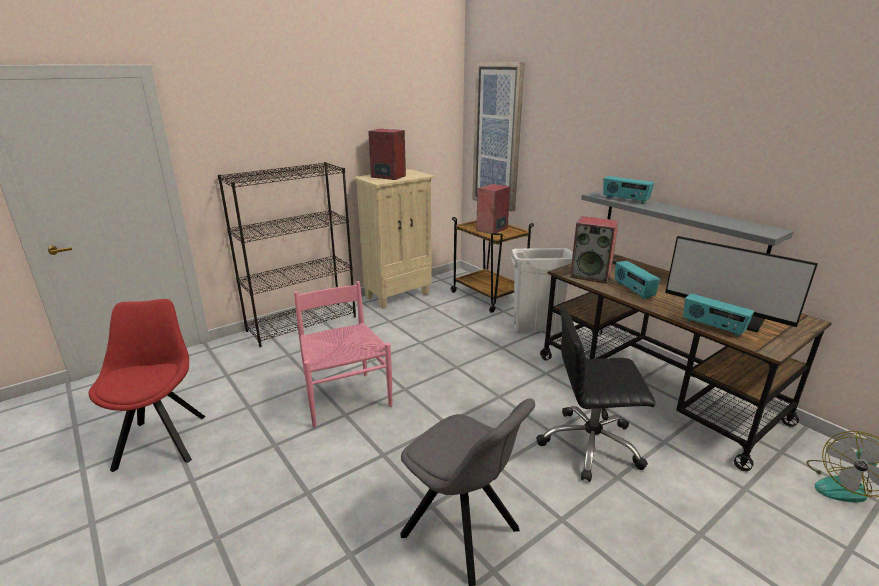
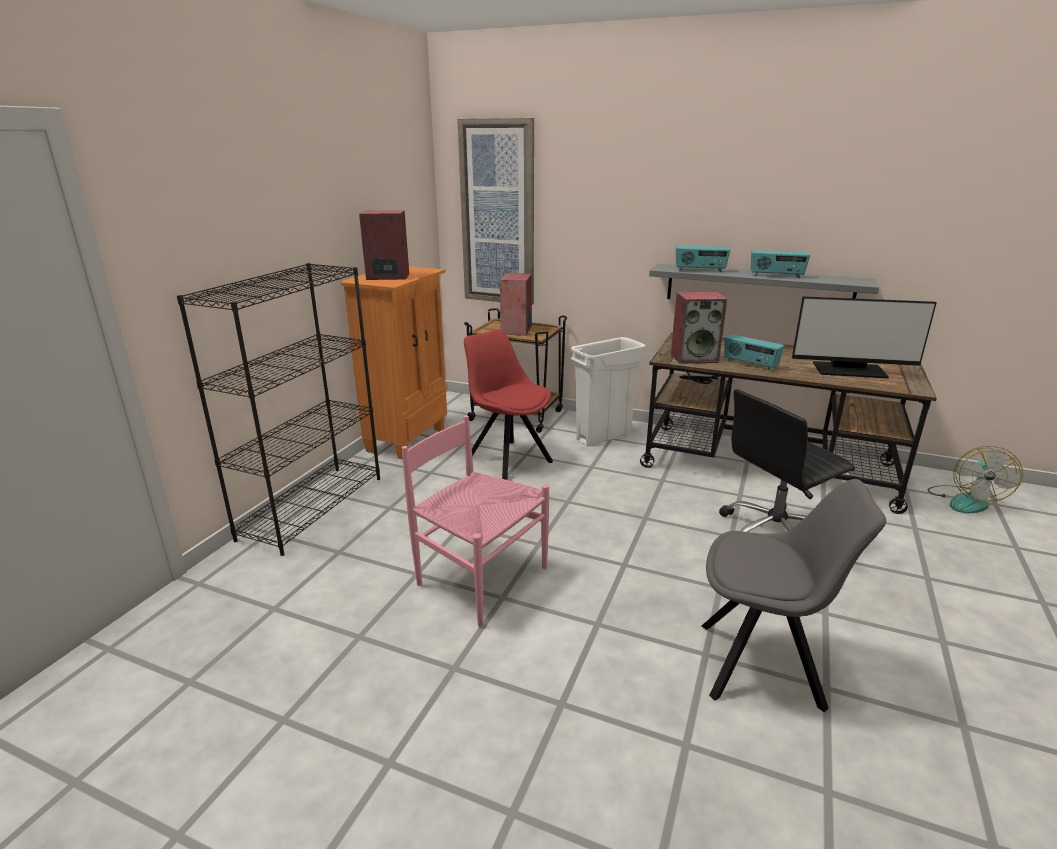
camera: 30 degrees left, 0 degrees up
red chair [89,299,206,472] -> red chair moved to [464,329,553,480]
beige cabinet [354,169,435,308] -> orange cabinet [341,267,447,459]
radio [683,293,754,337] -> radio moved to [751,250,810,278]

